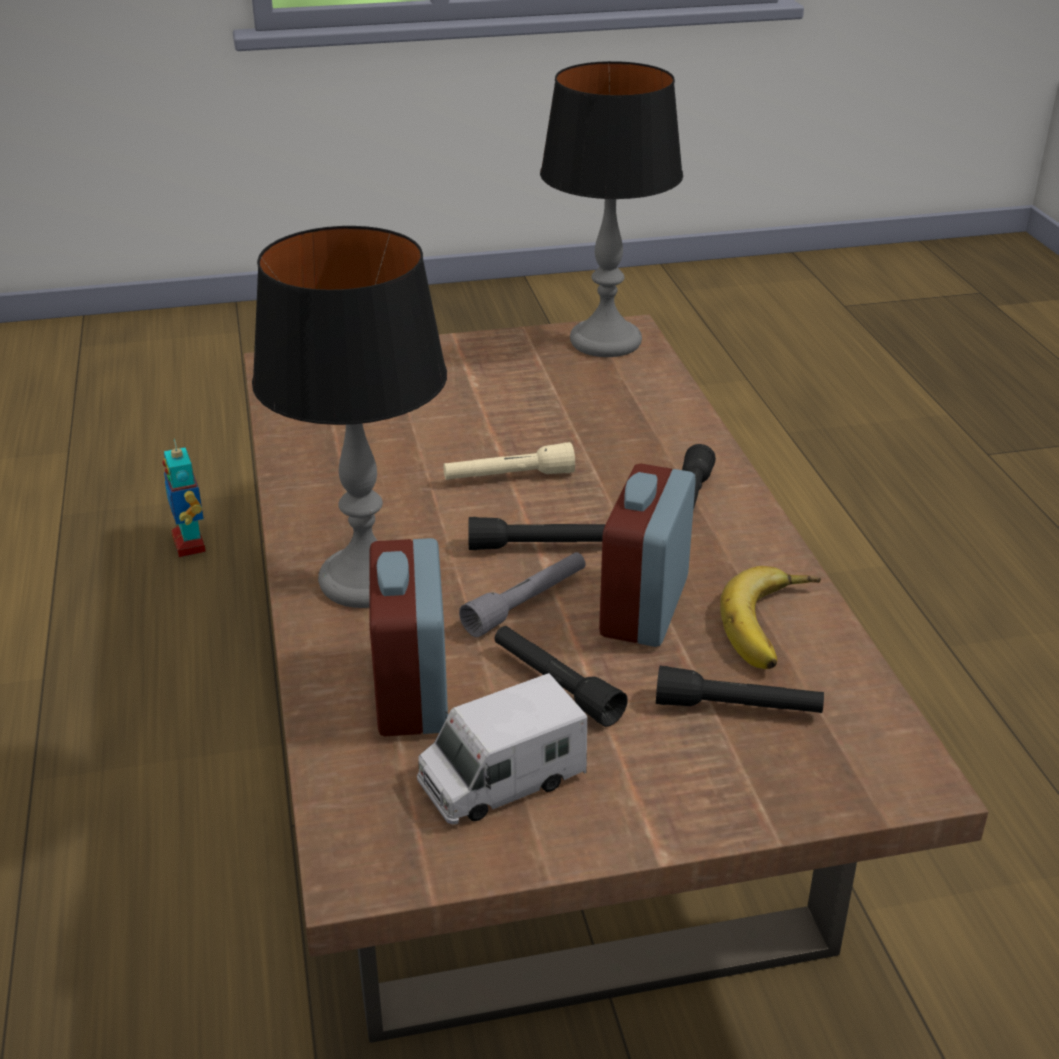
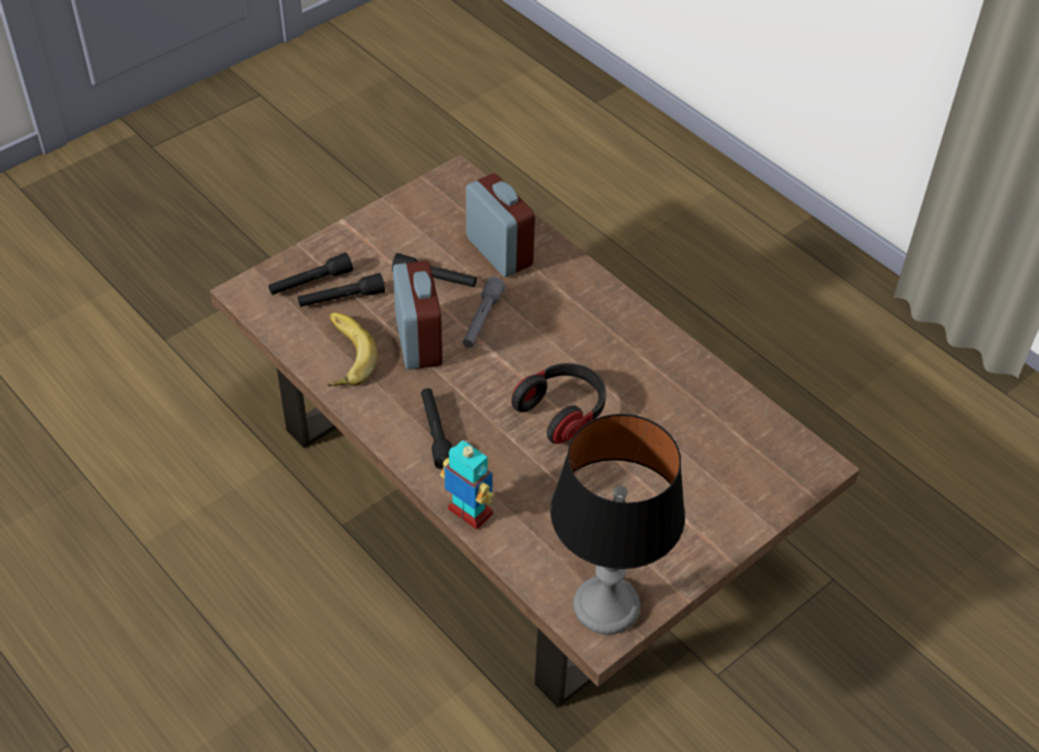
camera: 150 degrees right, 15 degrees up
toy robot [163,439,206,557] -> toy robot moved to [440,440,495,530]
table lamp [252,226,447,608] -> none
toy truck [417,673,587,825] -> none
beige flashlight [443,442,575,480] -> headphones [511,363,606,444]
black flashlight [468,517,605,550] -> black flashlight moved to [268,252,353,295]

